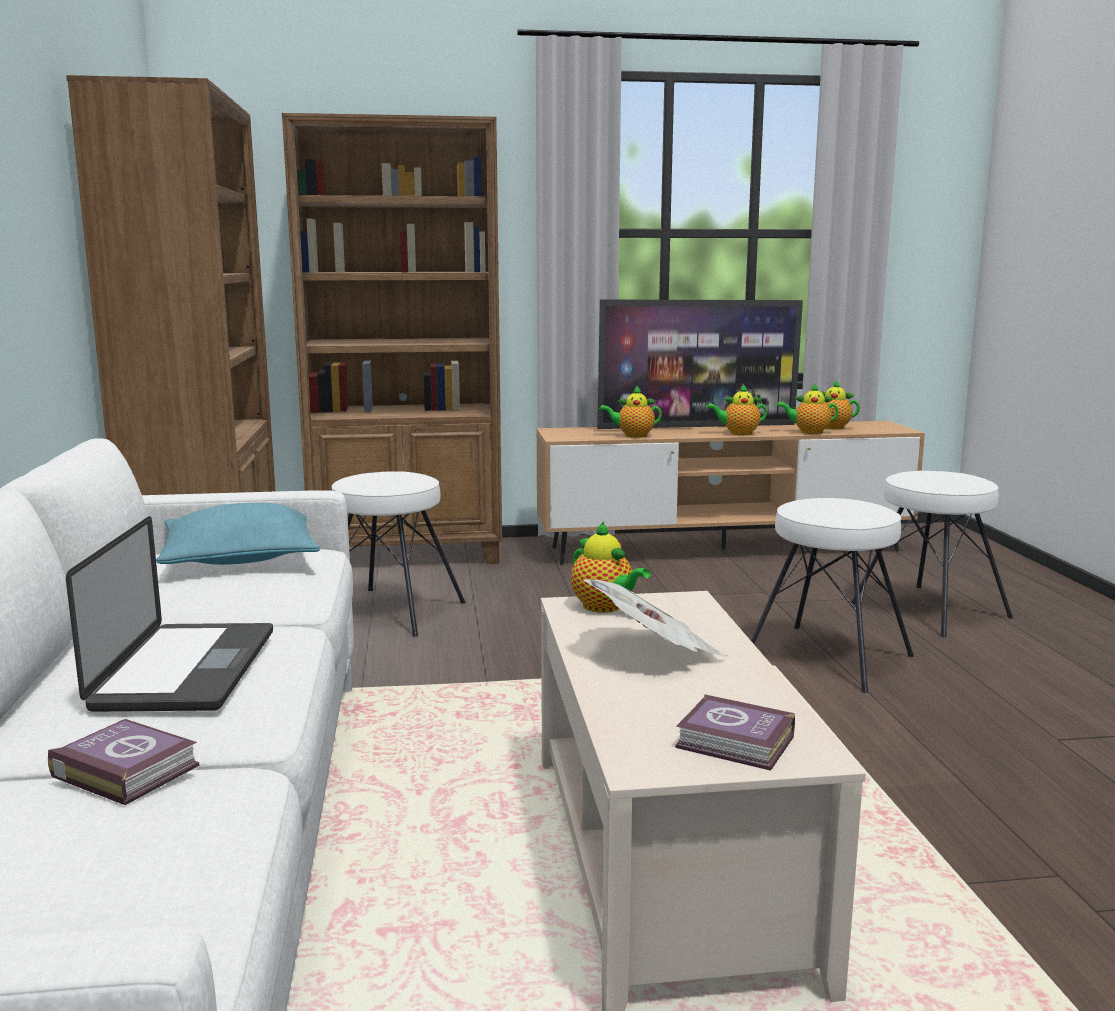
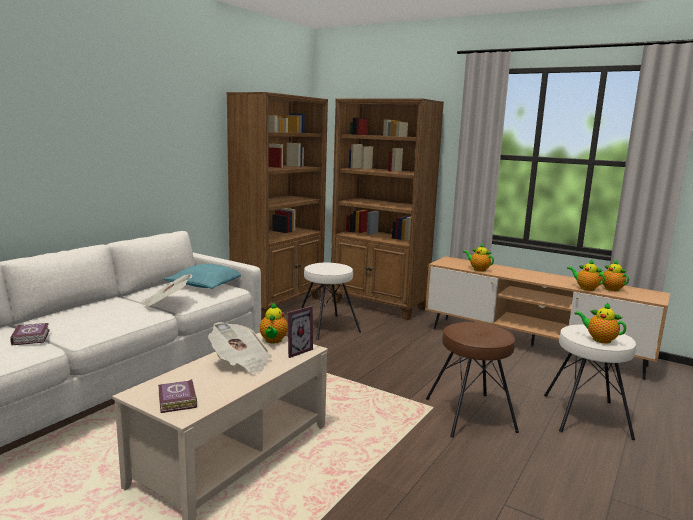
camera: 40 degrees right, 0 degrees up
laptop [66,516,273,712] -> none
television [597,299,803,429] -> none
teapot [706,384,767,435] -> teapot moved to [574,303,626,344]
white stool [751,498,914,693] -> brown stool [426,322,519,438]
none -> newspaper [141,274,192,307]
none -> picture frame [288,306,313,358]

